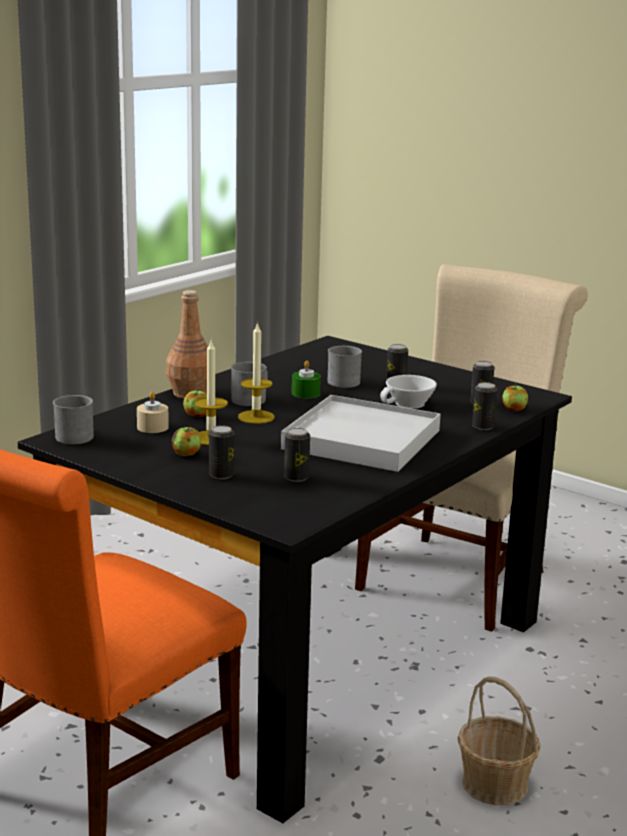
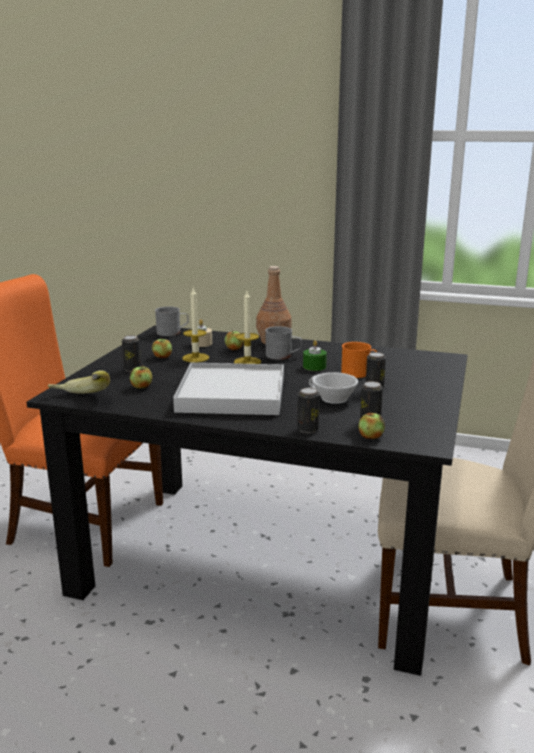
camera: 70 degrees right, 0 degrees up
can [284,428,310,482] -> apple [130,365,152,389]
grey mug [328,346,362,388] -> orange mug [341,342,377,378]
basket [457,677,541,805] -> none
none -> banana [48,370,110,394]

